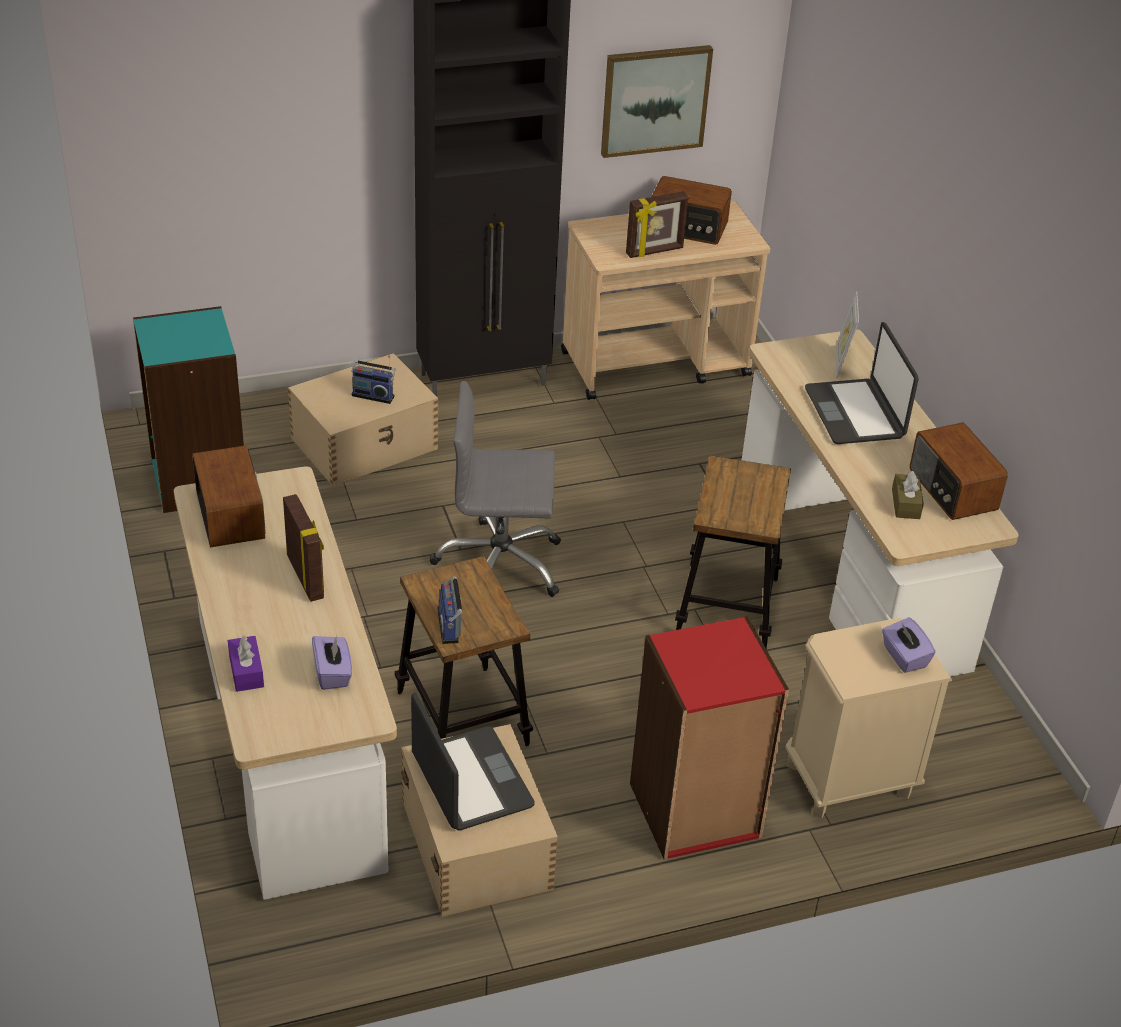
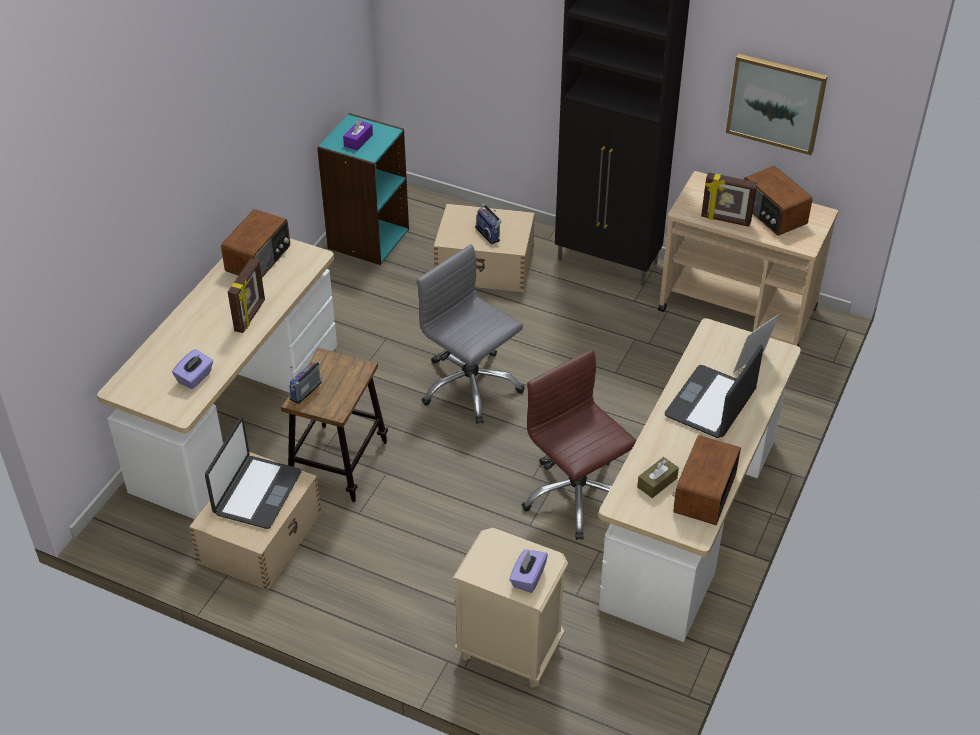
camera: 45 degrees right, 5 degrees up
purple tissue box [228,635,264,692] -> purple tissue box moved to [343,118,373,151]
red bookcase [630,616,789,860] -> none
stool [675,455,791,649] -> brown office chair [522,349,637,540]

